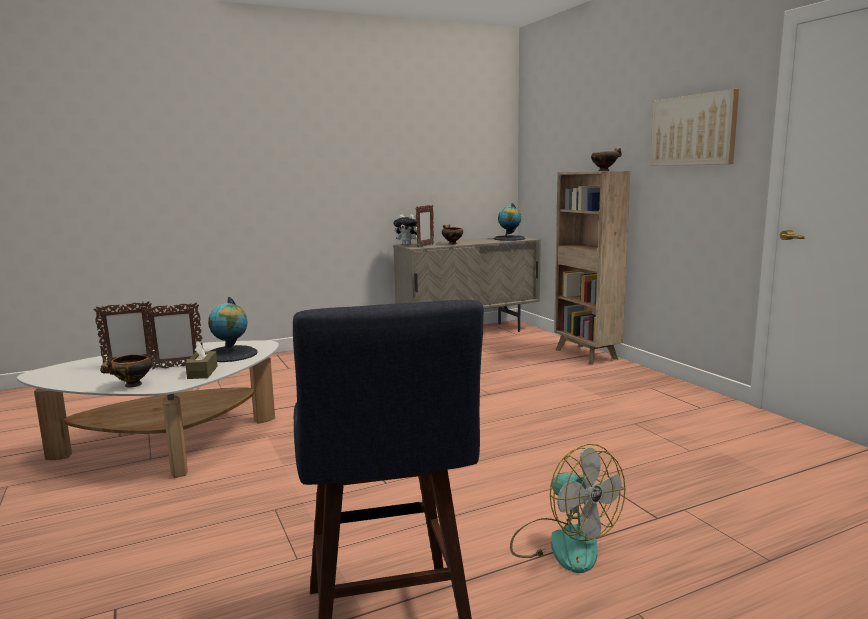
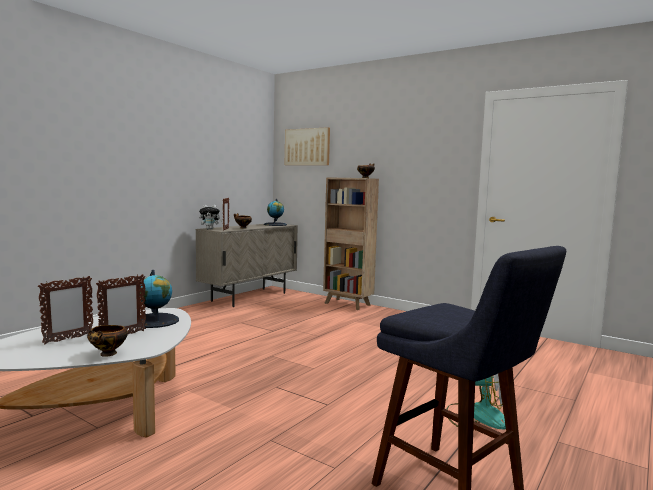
camera: 30 degrees left, 5 degrees down
brown tissue box [185,342,218,379] -> none
picture [650,89,739,166] -> picture moved to [285,127,330,165]

